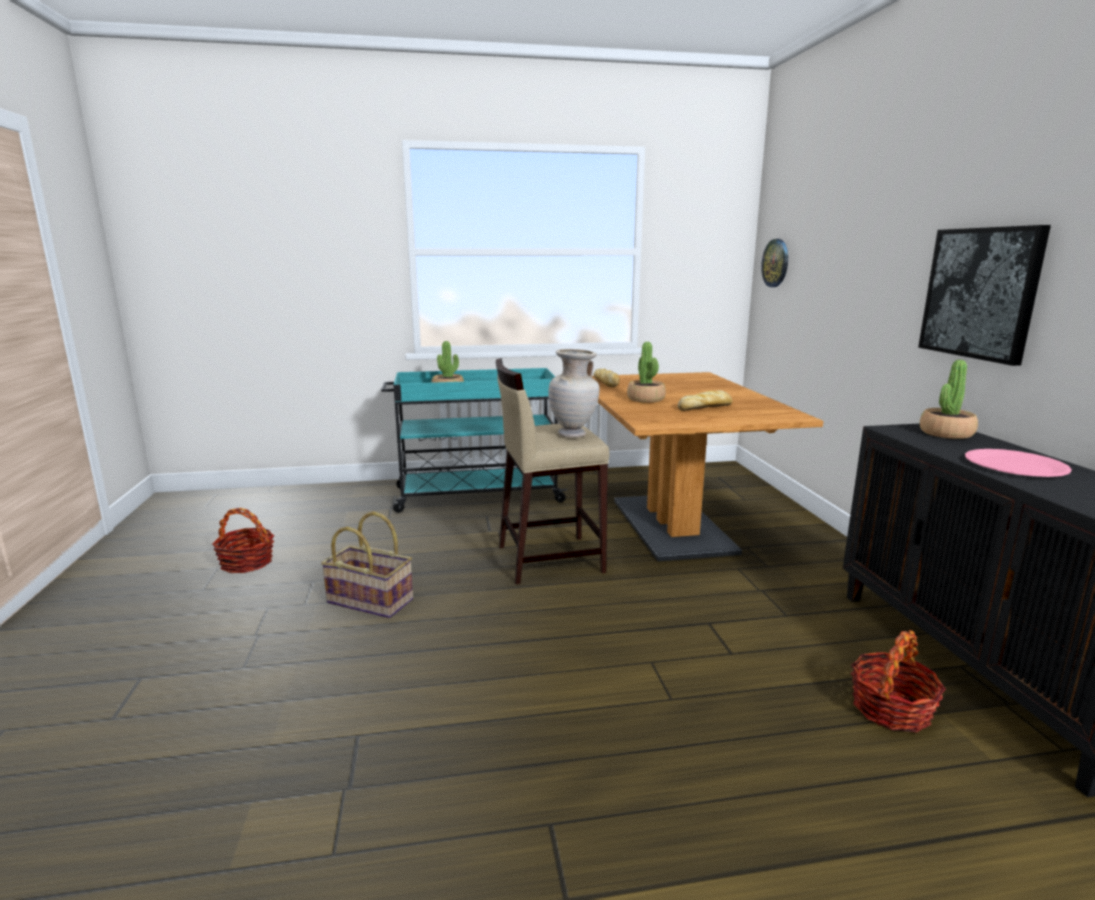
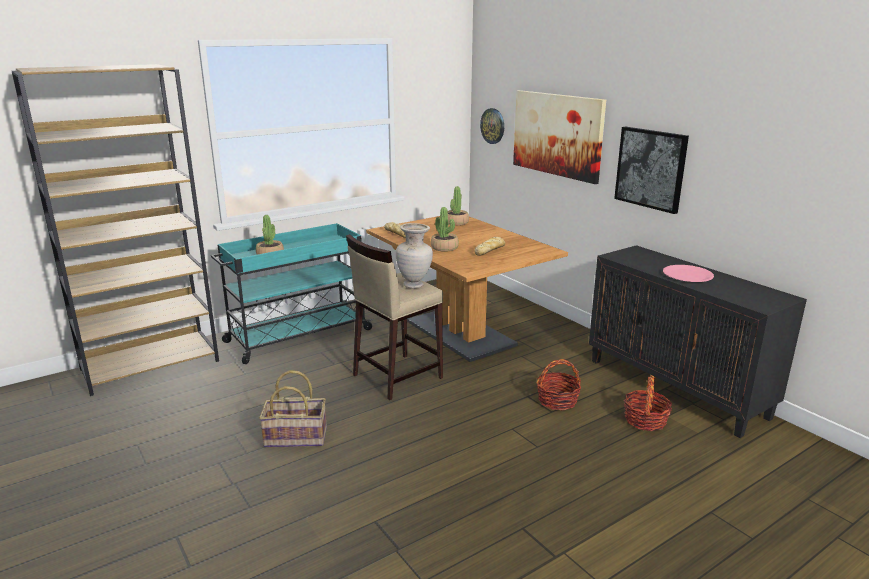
camera: 25 degrees left, 5 degrees up
basket [212,508,274,573] -> basket moved to [536,359,581,410]
potted plant [920,360,978,439] -> potted plant moved to [447,186,469,226]
none -> brown bookcase [12,64,219,396]
none -> picture [513,90,606,184]

